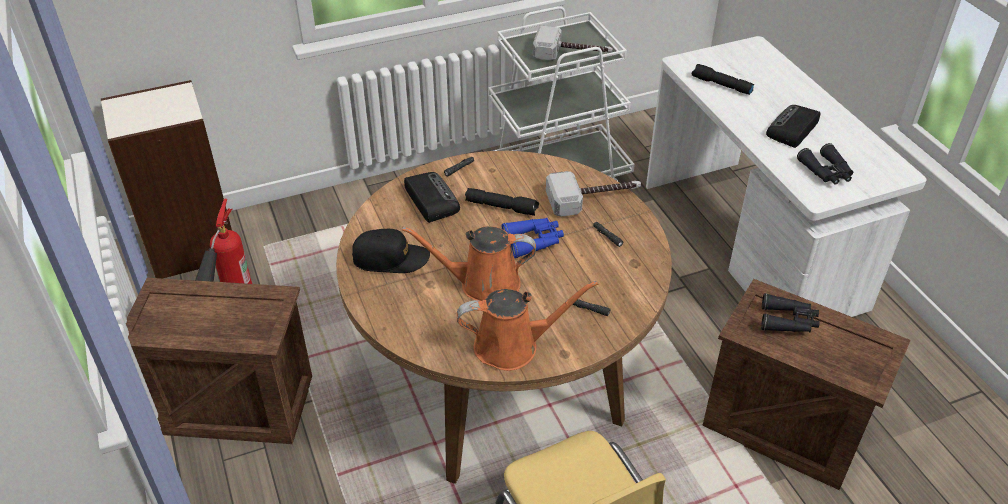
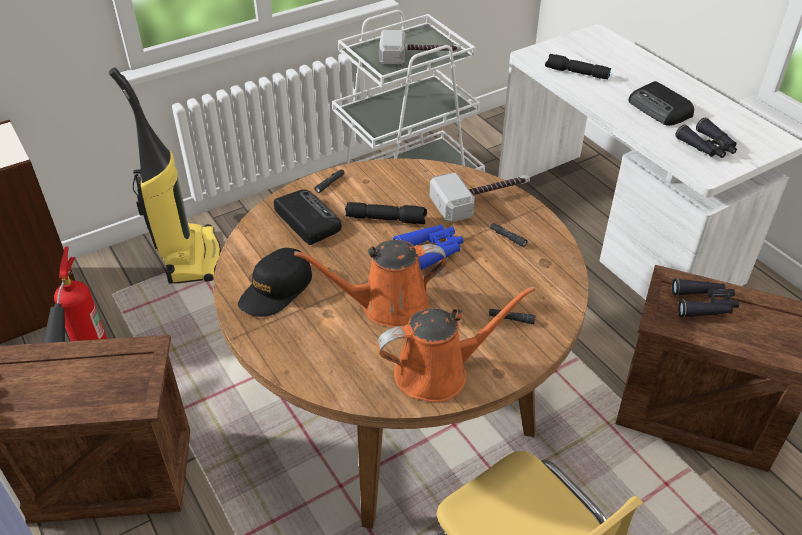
camera: 10 degrees left, 0 degrees up
black cap [352,229,430,273] -> black cap turned 135 degrees clockwise [238,248,312,317]
radio [766,105,820,148] -> radio turned 60 degrees counterclockwise [628,81,694,126]
none -> vacuum cleaner [109,67,221,284]

